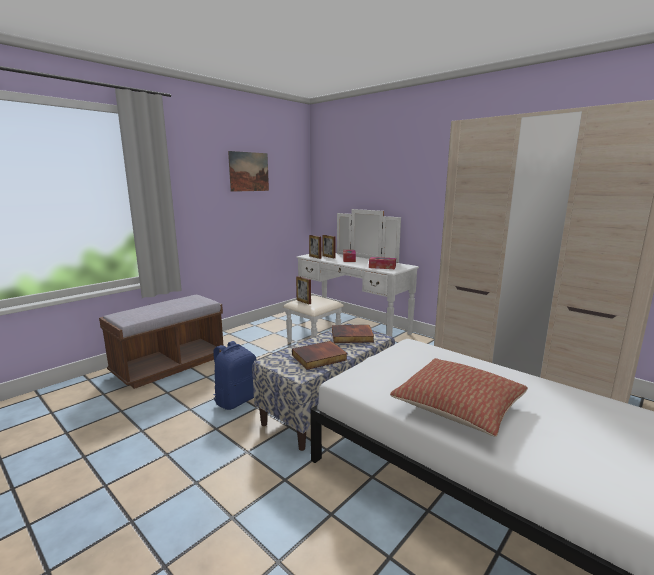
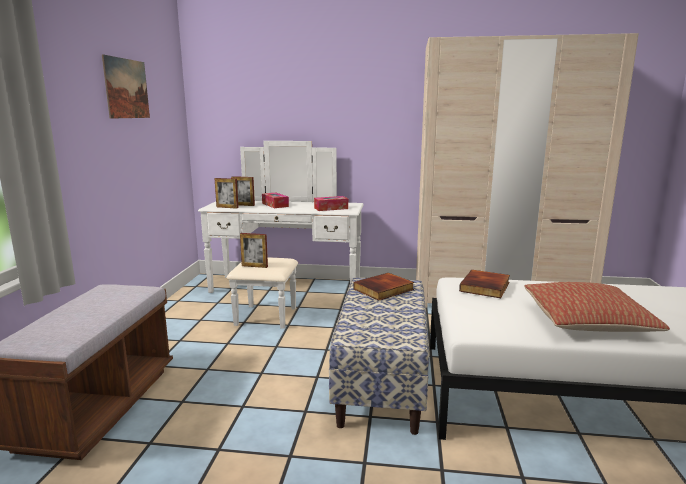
camera: 35 degrees left, 0 degrees up
blue backpack [213,341,256,410] -> none
book [292,341,348,370] -> book moved to [459,270,510,298]

